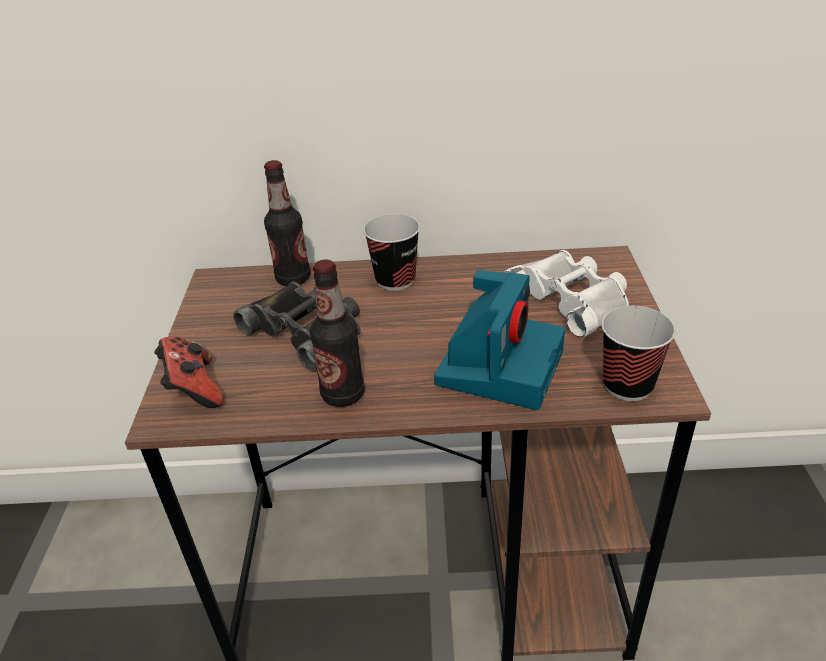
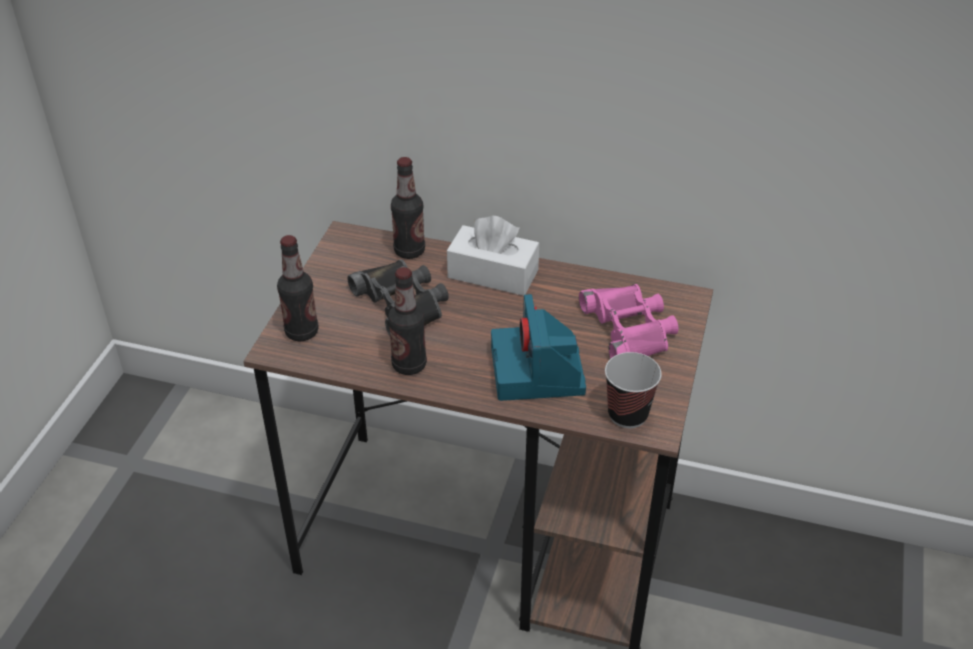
camera: 15 degrees right, 5 degrees up
game controller [154,337,224,408] -> bottle [277,235,319,342]
cup [363,214,420,291] -> white tissue box [447,216,539,296]
camera [434,270,565,410] -> camera turned 135 degrees clockwise [491,294,586,401]
white binoculars [504,250,629,338] -> pink binoculars [579,284,679,359]

